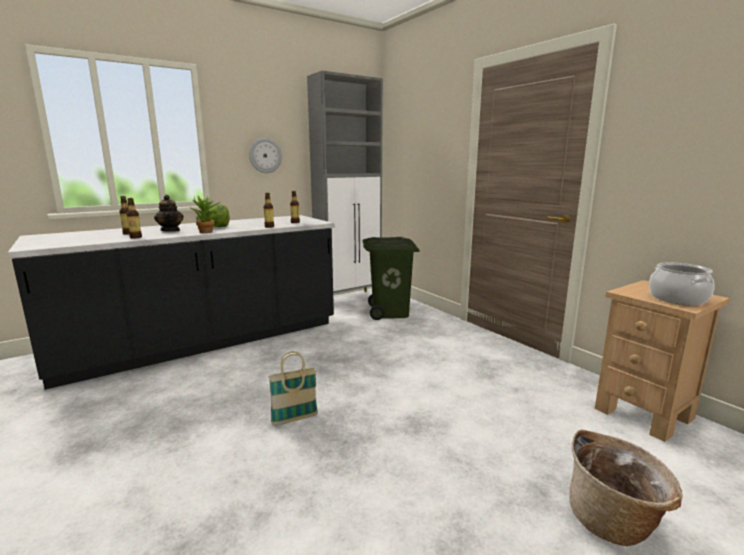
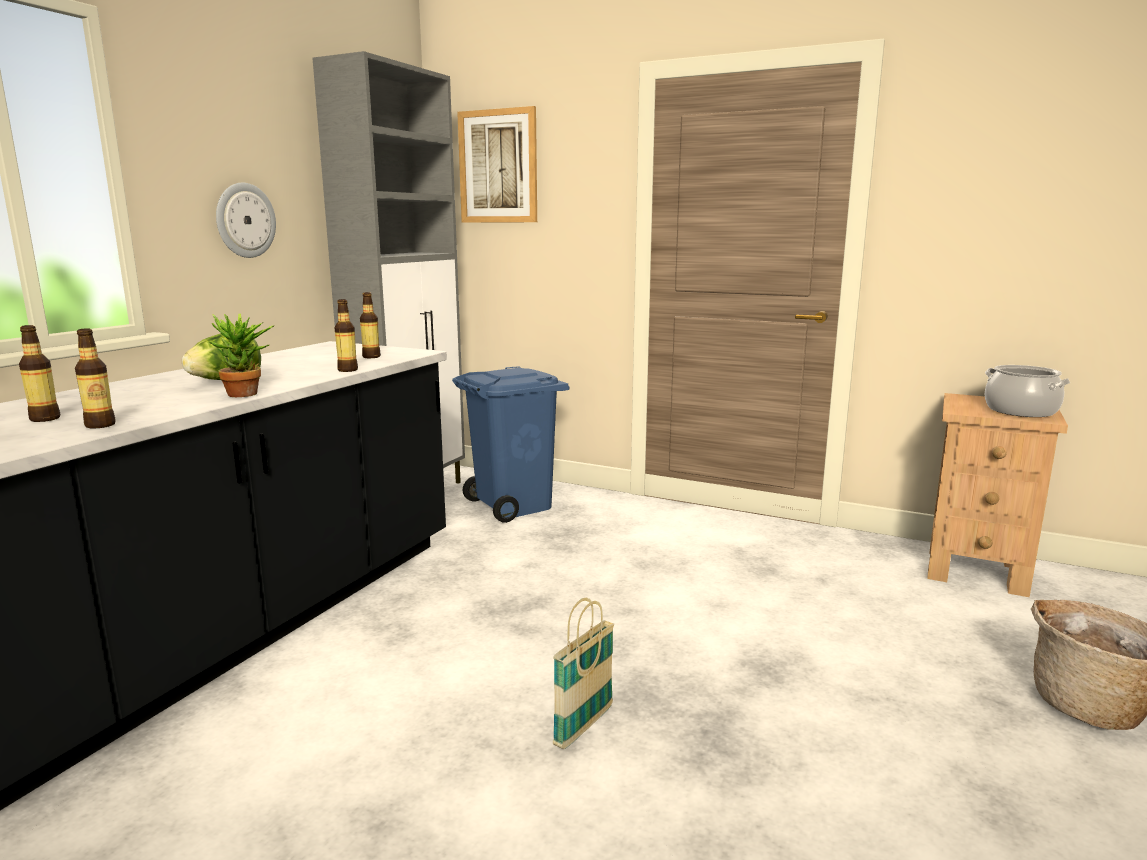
camera: 30 degrees left, 0 degrees up
teapot [154,195,184,232] -> none
green trash can [362,237,420,320] -> blue trash can [452,366,570,523]
none -> picture [457,106,537,222]

